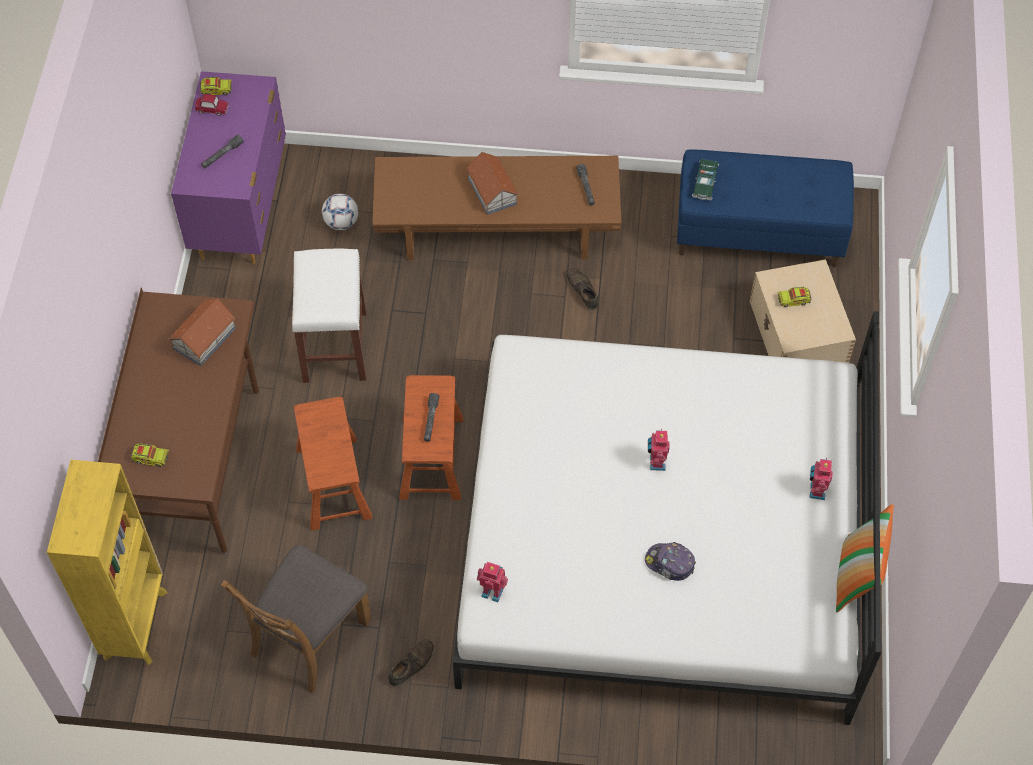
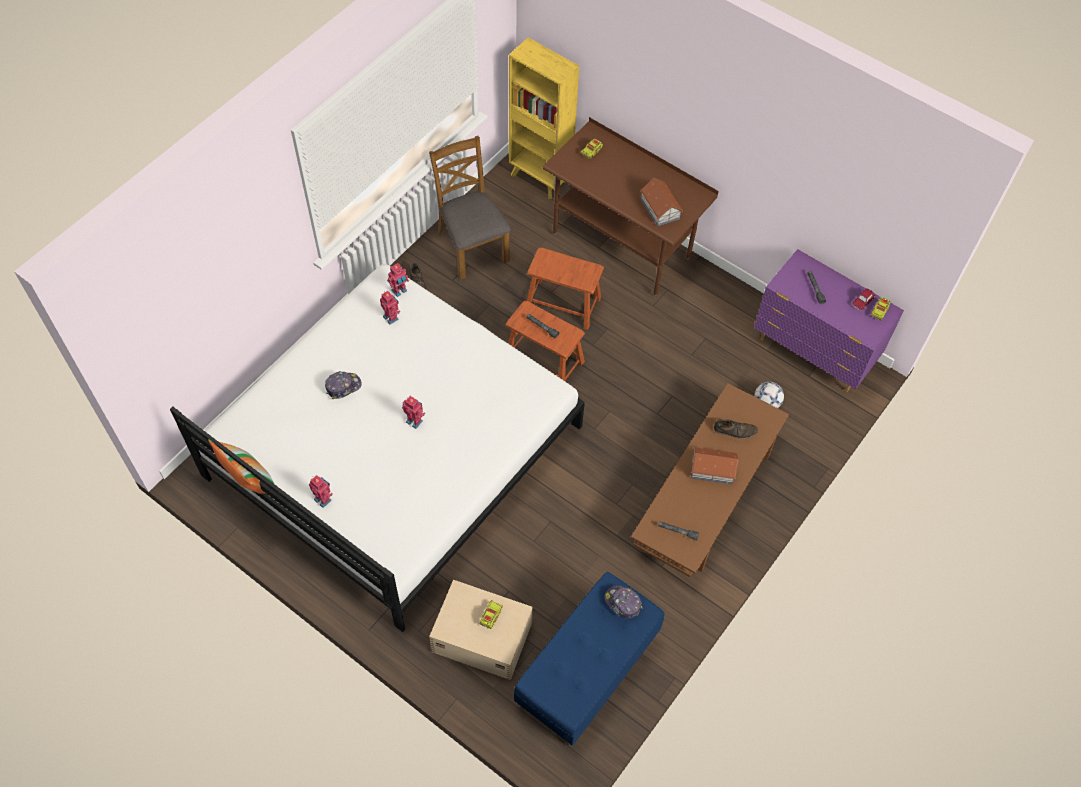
camera: 120 degrees right, 0 degrees up
white stool [292,249,366,383] -> none
brown shoe [567,268,599,310] -> brown shoe moved to [714,419,758,439]
toy car [692,159,719,200] -> cap [604,585,643,619]
none -> toy robot [380,291,400,325]

